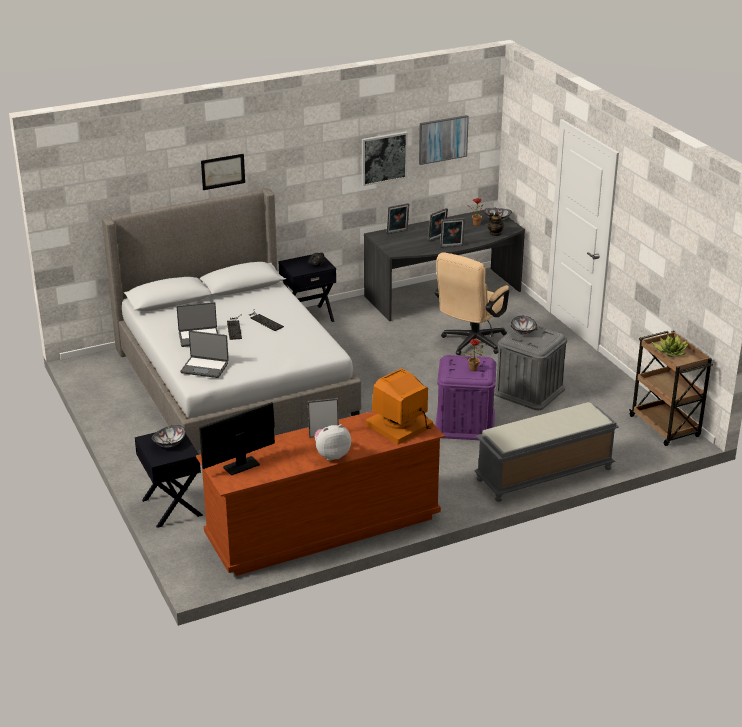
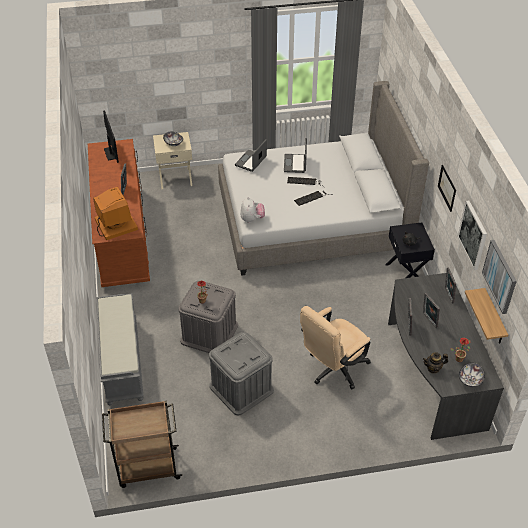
camera: 105 degrees right, 15 degrees up
black nightstand [135,432,203,528] -> beige nightstand [153,132,192,189]
picture [201,154,245,190] -> picture moved to [438,165,456,212]
plush toy [315,424,351,461] -> plush toy moved to [240,197,265,223]
beige office chair [435,252,509,355] -> beige office chair turned 90 degrees counterclockwise [300,306,371,390]
purple storage box [435,355,496,440] -> grey storage box [178,281,238,353]
bowl [511,316,537,335] -> none
potted plant [652,335,689,357] -> none
none -> shelf [465,288,508,344]

